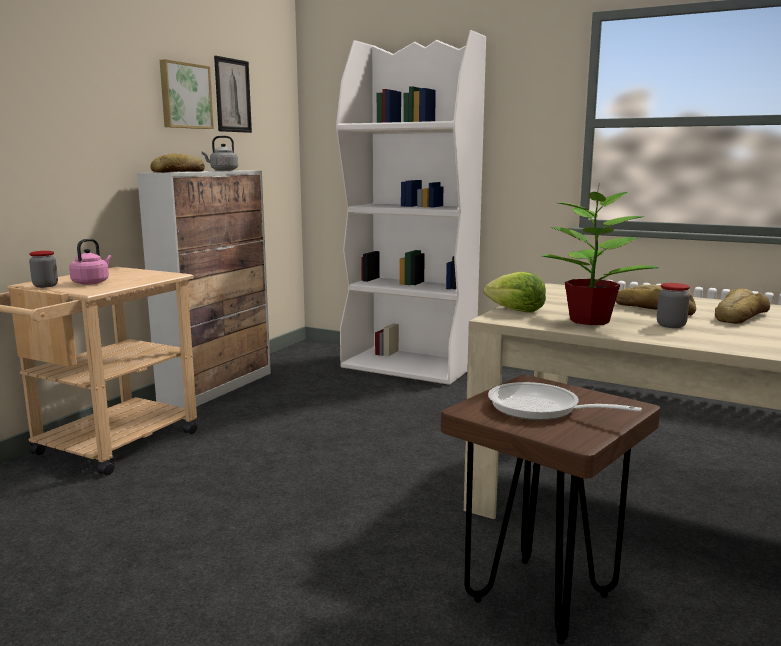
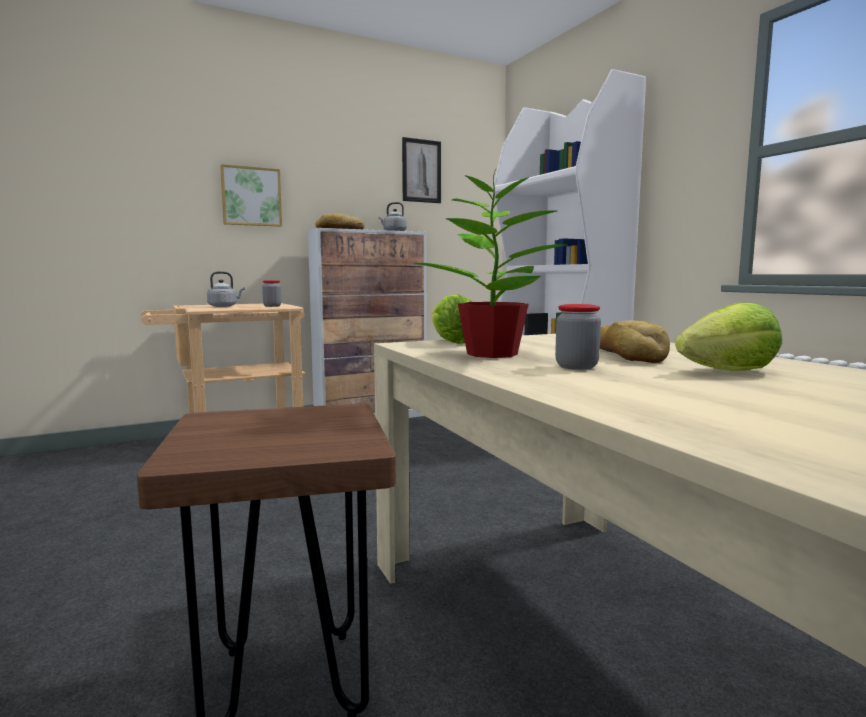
camera: 35 degrees right, 5 degrees down
jar [29,251,58,288] -> jar moved to [262,280,281,307]
pink kettle [69,238,112,285] -> grey kettle [207,271,245,307]
picture [160,59,214,129] -> picture moved to [220,164,282,227]
frying pan [488,382,642,420] -> none
bread [715,289,770,324] -> lettuce [675,303,782,371]

